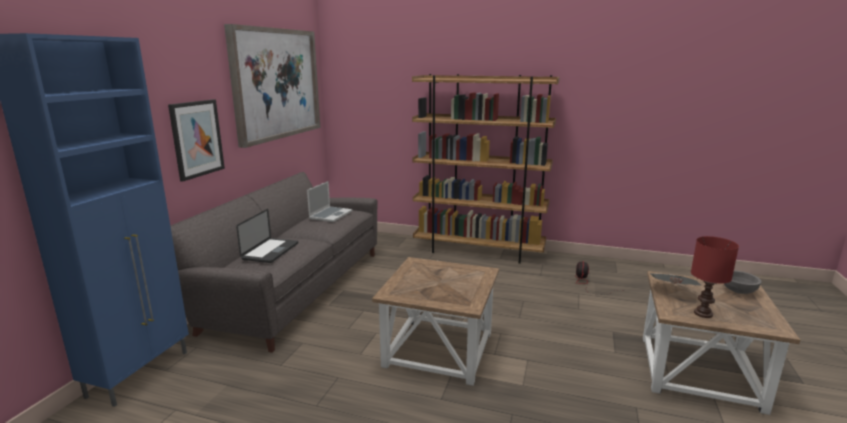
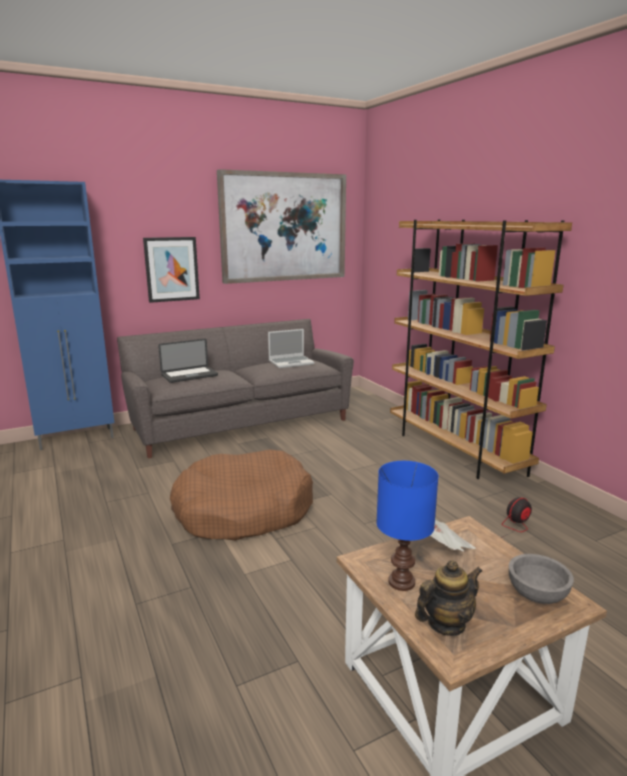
camera: 45 degrees right, 0 degrees up
brown side table [372,257,499,386] -> brown dog bed [170,449,313,541]
red table lamp [691,236,739,318] -> blue table lamp [376,461,439,591]
none -> teapot [415,560,482,636]

